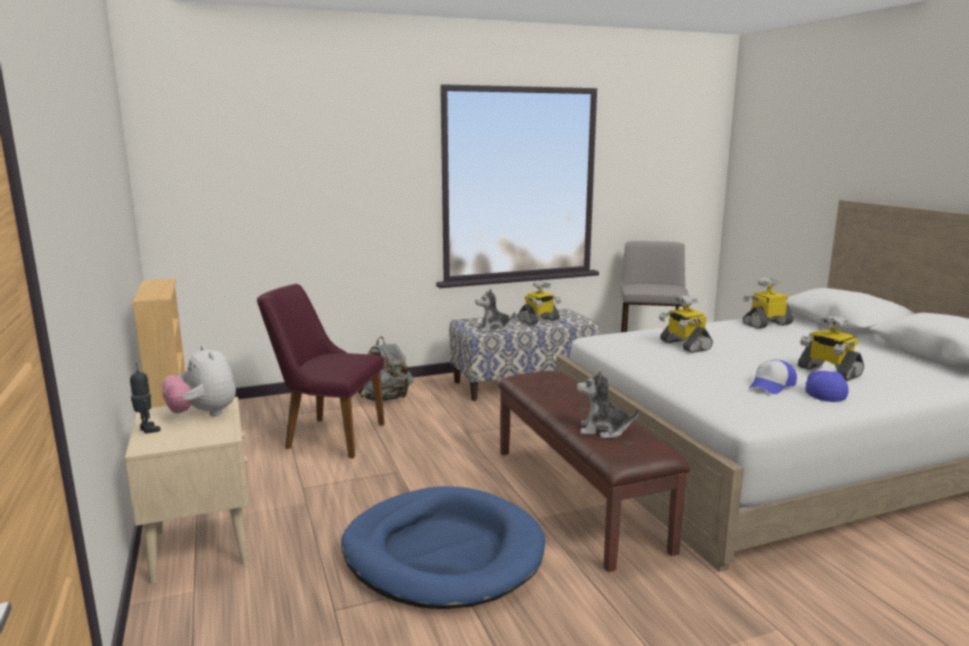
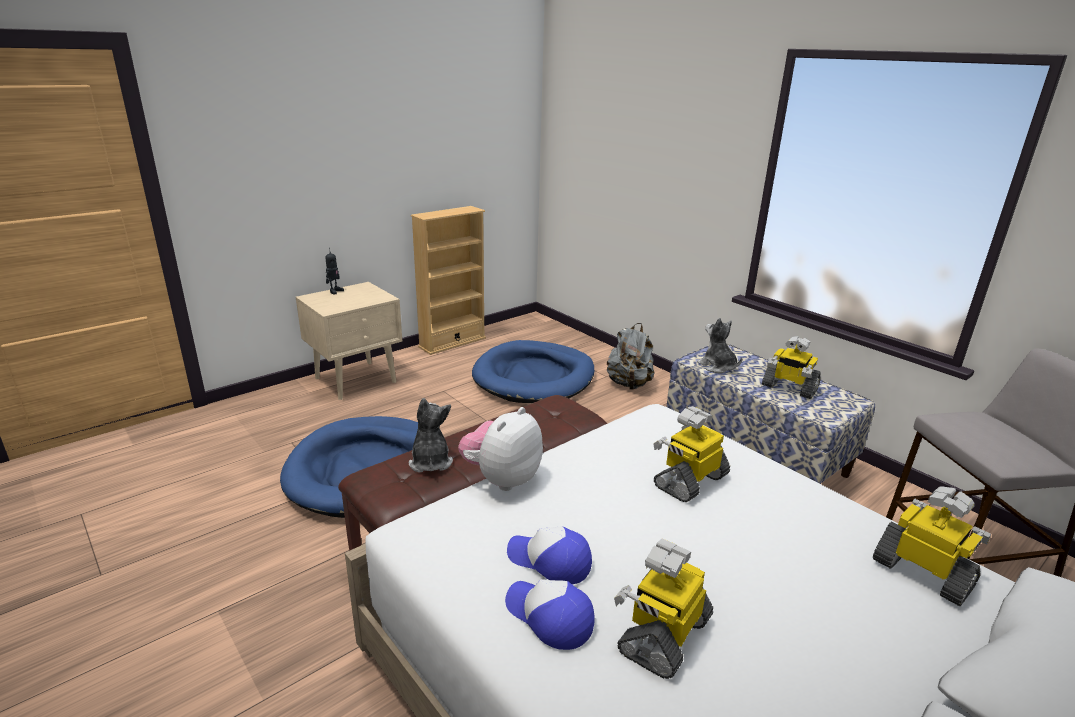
camera: 70 degrees right, 10 degrees up
plush toy [163,345,236,416] -> plush toy moved to [458,407,543,491]
purple chair [257,284,385,458] -> blue dog bed [472,340,594,403]
cap [805,366,849,402] -> cap turned 135 degrees counterclockwise [505,579,594,650]

